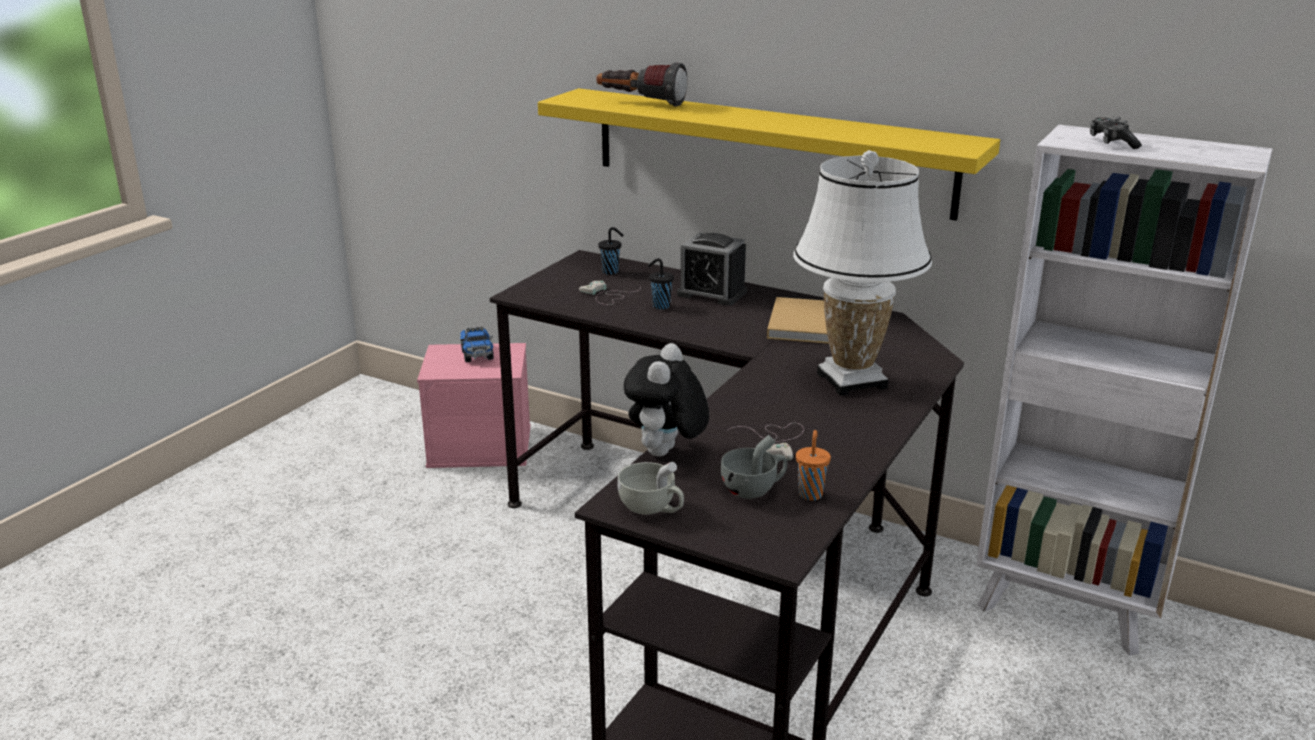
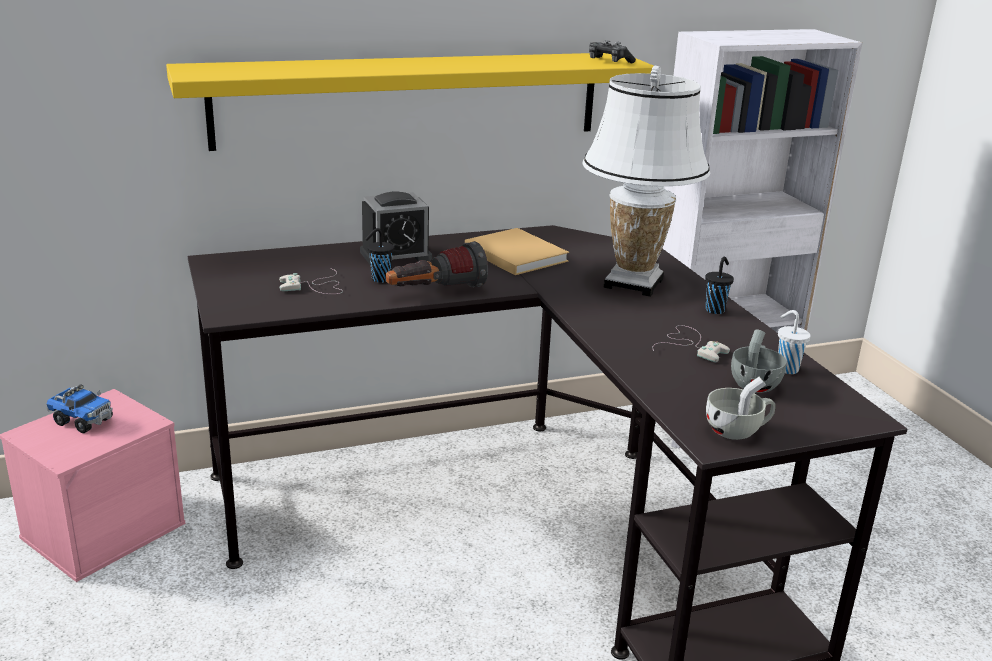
camera: 50 degrees left, 0 degrees up
flashlight [596,62,687,106] -> flashlight moved to [385,241,488,287]
black cup [598,227,624,275] -> black cup moved to [705,257,734,314]
plush toy [624,343,709,457] -> none
orange cup [796,430,831,501] -> white cup [778,310,811,374]
game controller [1090,117,1142,149] -> game controller moved to [589,40,636,63]

